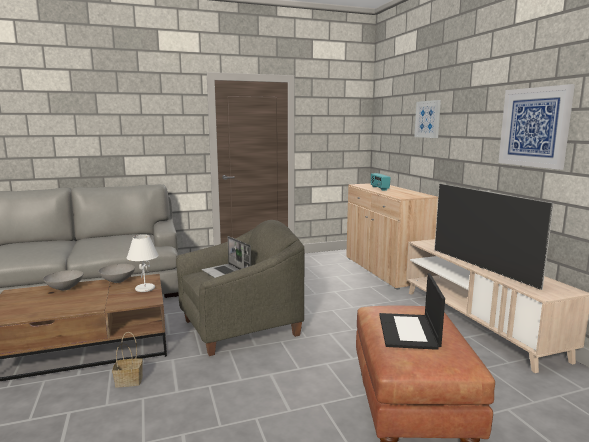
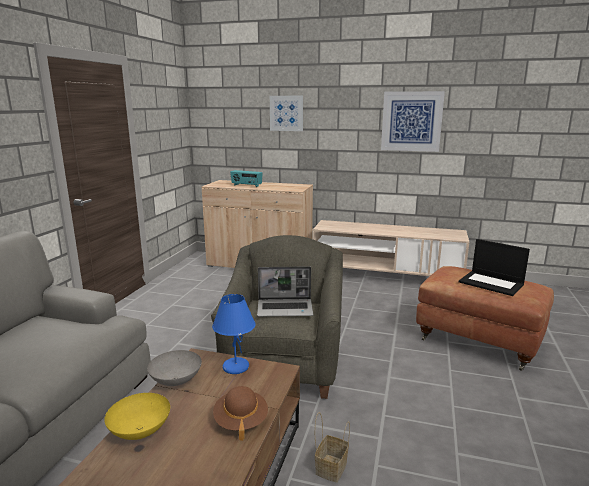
camera: 55 degrees left, 5 degrees up
grey bowl [43,270,83,291] -> yellow bowl [104,393,170,440]
white table lamp [127,235,159,292] -> blue table lamp [212,294,256,374]
television [434,184,554,290] -> none
none -> brown hat [213,386,268,441]

